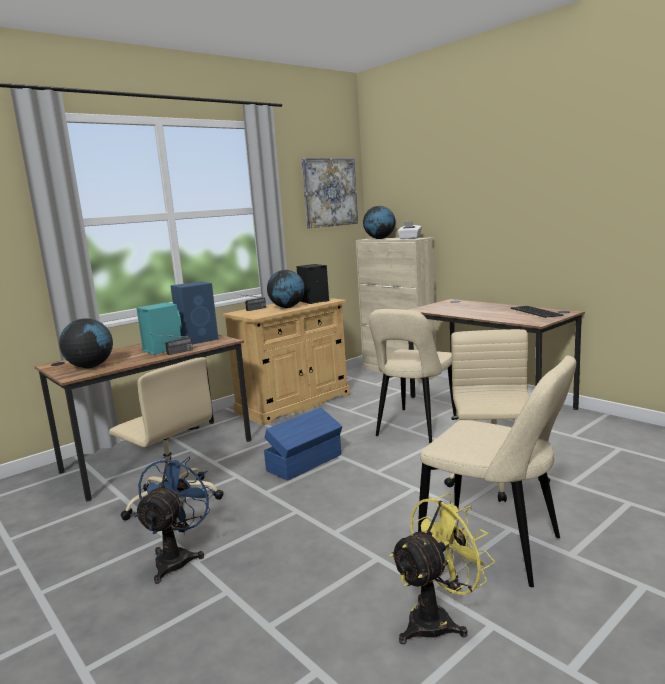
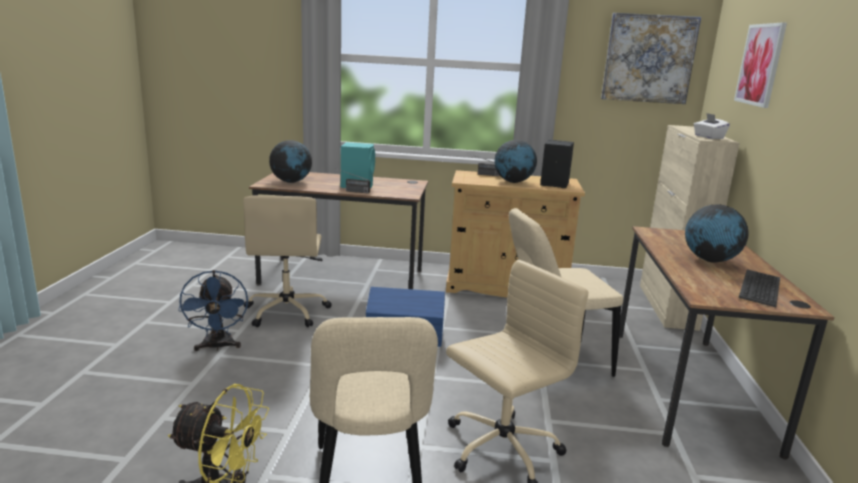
camera: 45 degrees right, 5 degrees up
blue fan [134,454,215,584] -> blue fan turned 105 degrees clockwise [178,270,248,351]
blue speaker [171,281,219,345] -> none
globe [363,206,396,239] -> globe moved to [685,205,749,262]
none -> picture [734,23,787,108]

